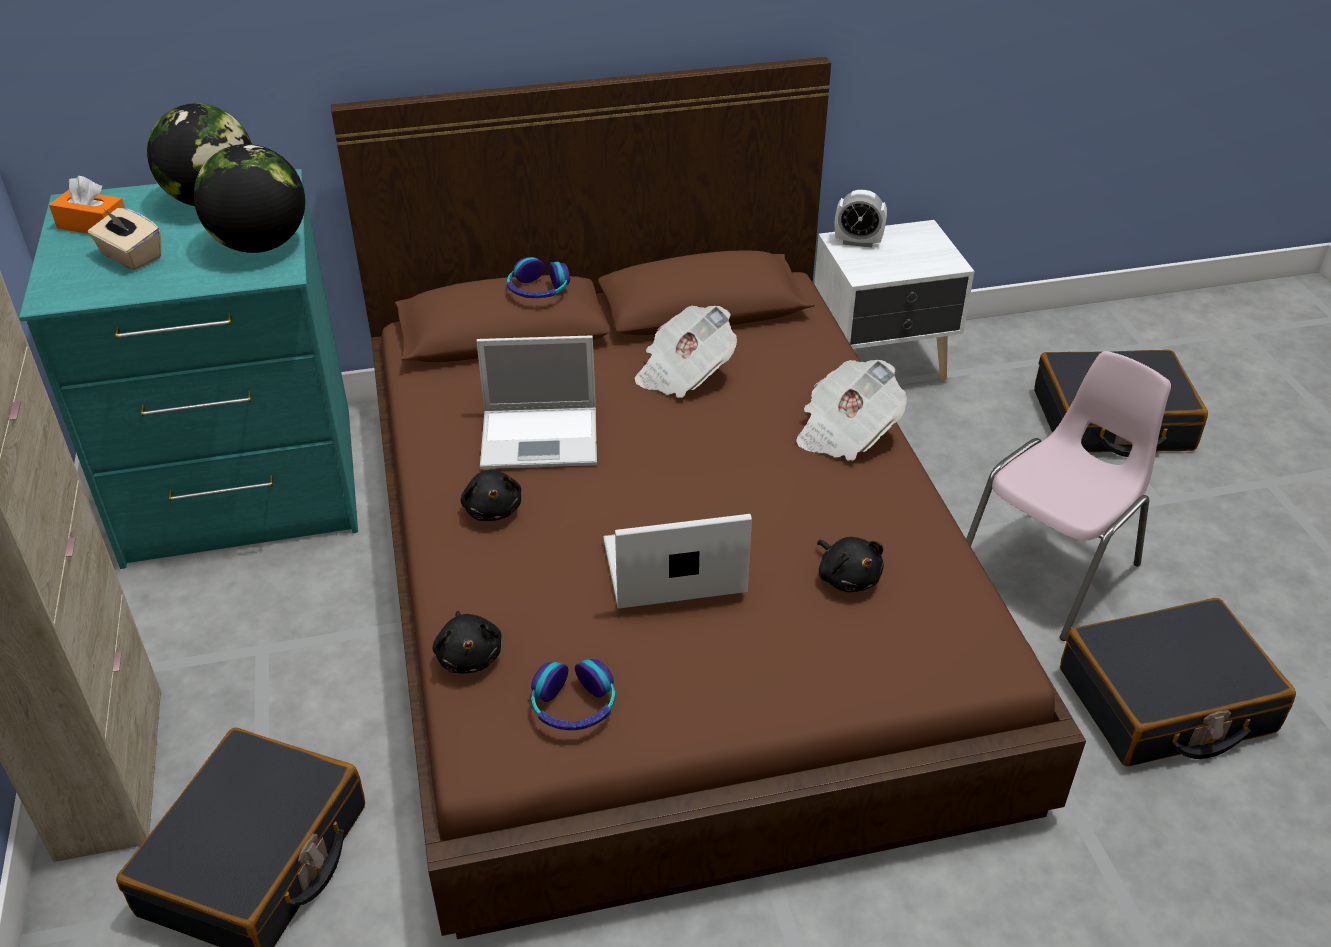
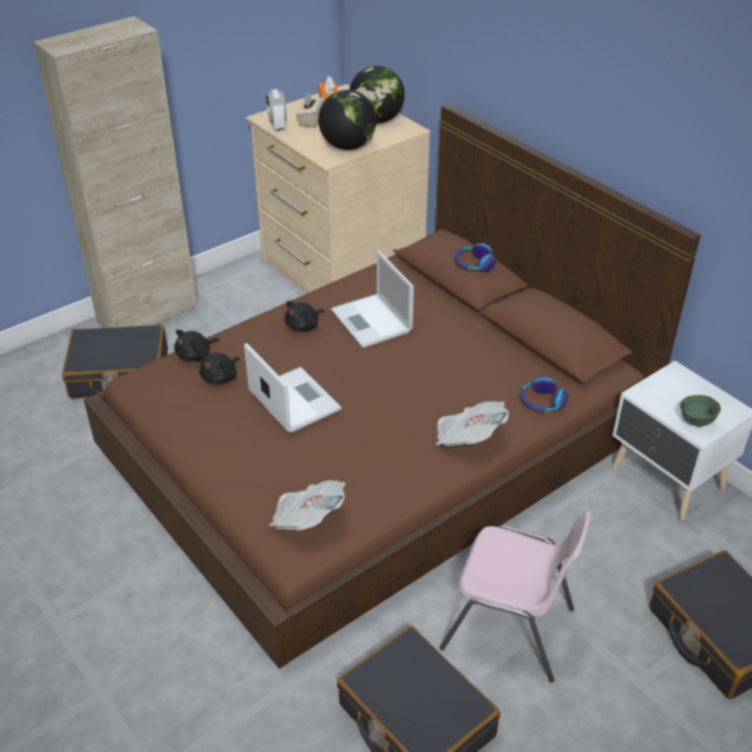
camera: 65 degrees right, 0 degrees up
turquoise dresser [19,169,358,569] -> beige dresser [246,84,430,294]
headphones [531,659,615,730] -> headphones moved to [520,376,568,412]
newspaper [635,305,737,398] -> newspaper moved to [269,480,346,530]
black plush toy [817,537,884,592] -> black plush toy moved to [199,353,240,384]
alarm clock [835,190,887,248] -> alarm clock moved to [266,89,287,131]
none -> green bowl [680,395,721,427]

